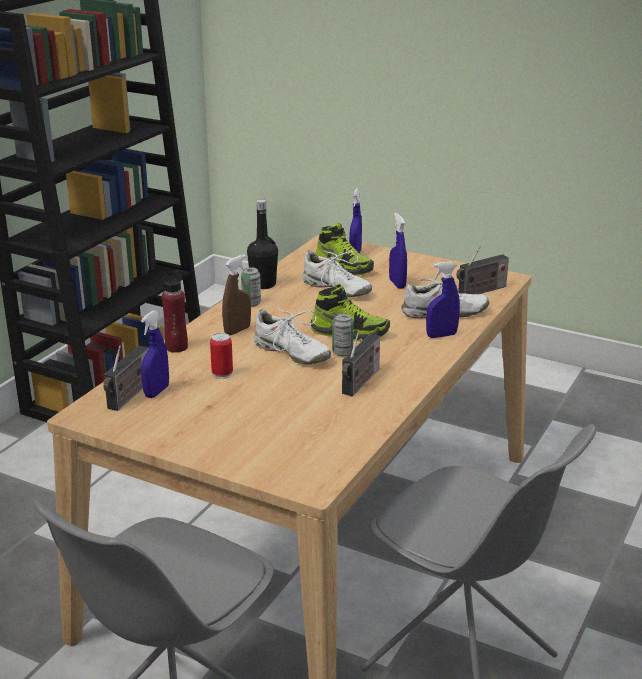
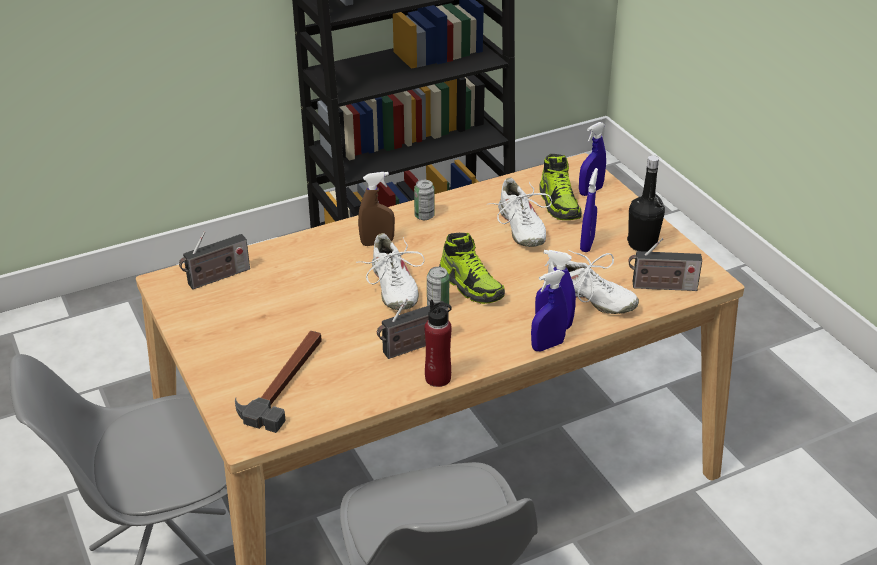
camera: 35 degrees right, 10 degrees up
blue spray bottle [141,310,169,398] -> blue spray bottle moved to [531,270,568,351]
red bottle [162,270,188,353] -> red bottle moved to [425,300,452,387]
can [210,333,233,379] -> none
black bottle [247,199,278,289] -> black bottle moved to [627,155,665,252]
none -> hammer [235,331,322,433]

